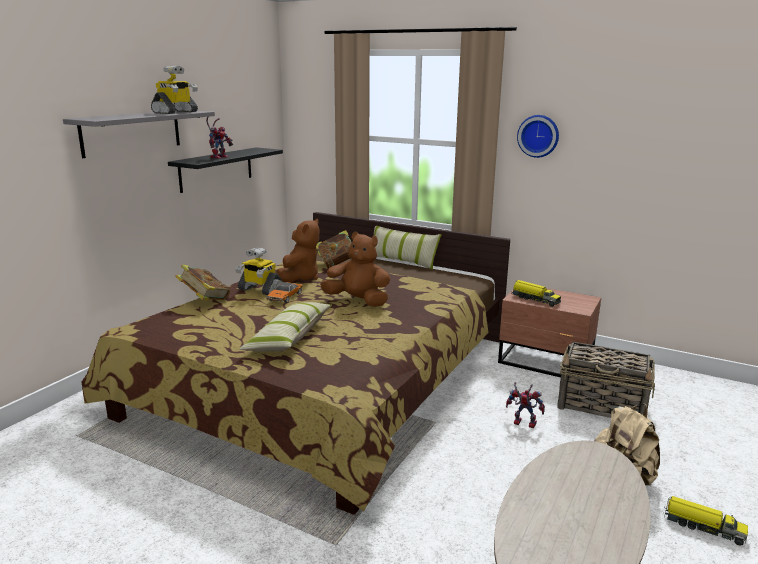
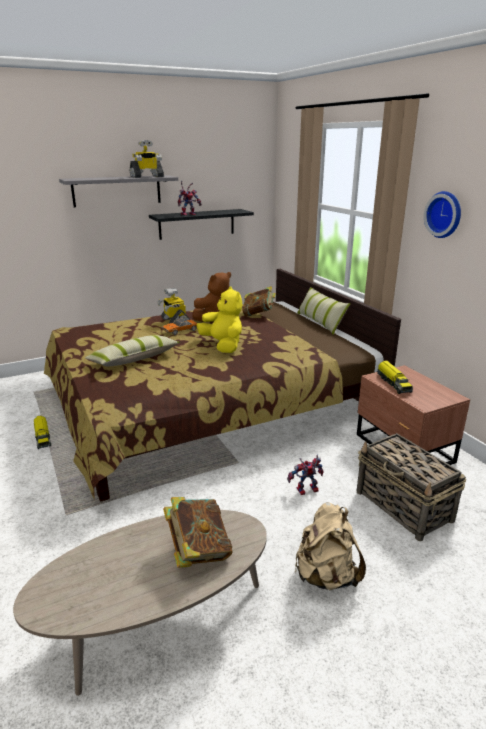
camera: 35 degrees right, 5 degrees up
book [175,265,230,300] -> book moved to [163,497,232,568]
brown plush toy [320,232,390,307] -> yellow plush toy [197,287,242,353]
toy robot [506,382,545,428] -> toy robot turned 75 degrees counterclockwise [287,455,324,495]
toy truck [663,496,748,546] -> toy truck moved to [34,415,51,449]

